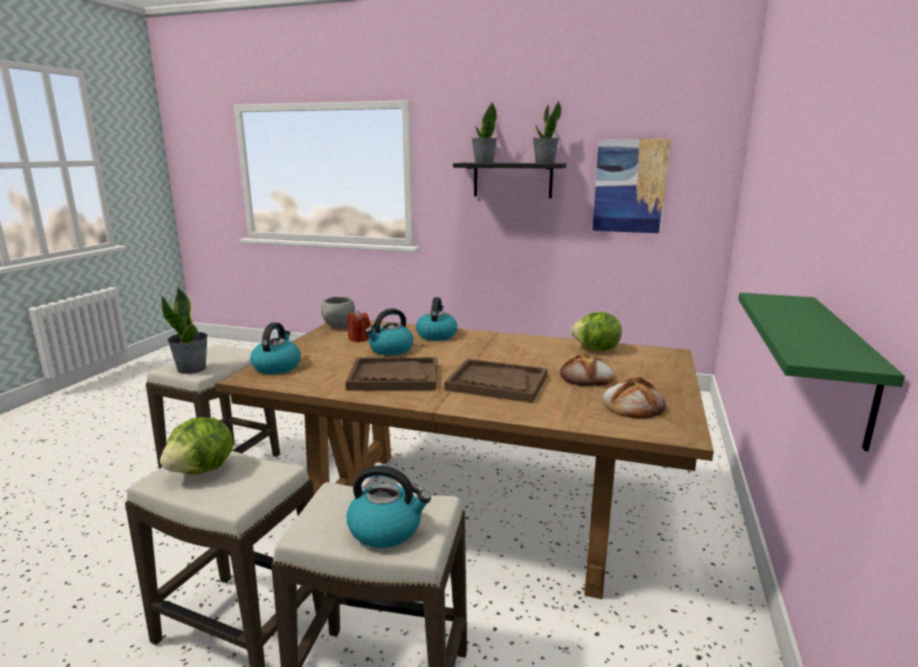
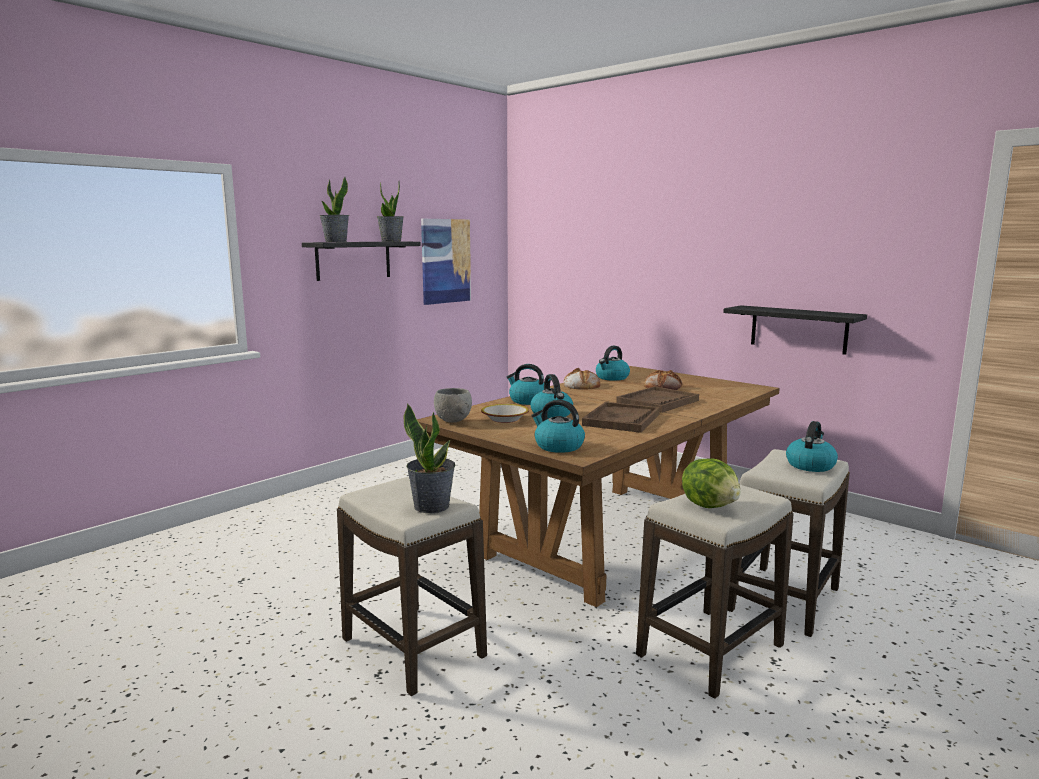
camera: 65 degrees left, 5 degrees down
red candle [348,311,370,342] -> bowl [481,404,529,423]
lettuce [571,312,622,351] -> kettle [596,346,630,381]
bread [602,378,666,419] -> bread moved to [563,368,600,390]
green shelf [738,293,905,452] -> black shelf [723,305,867,355]

